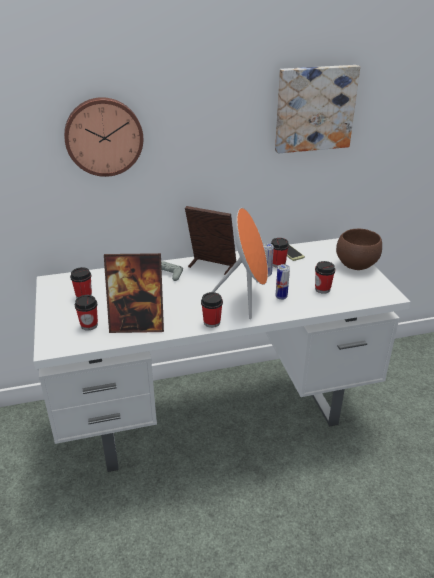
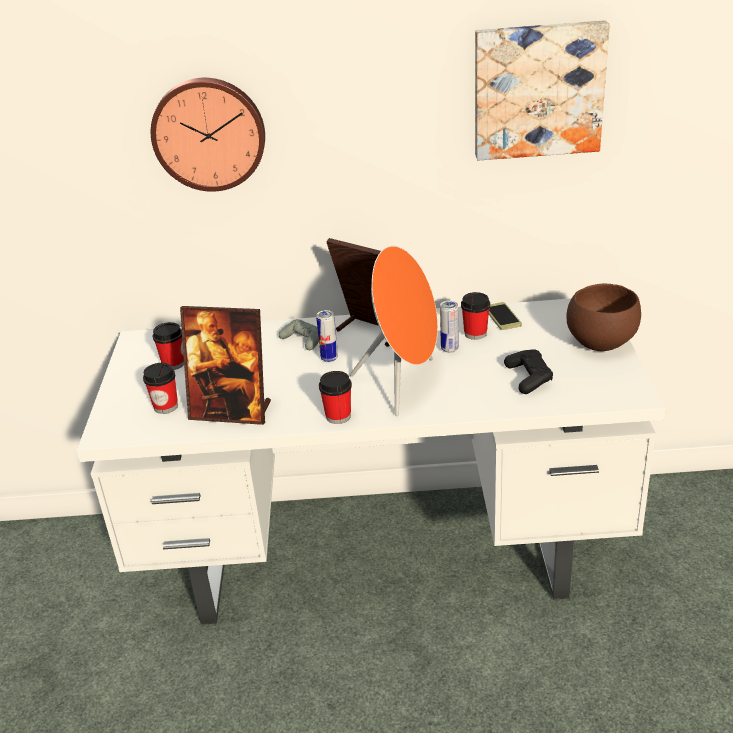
camera: 15 degrees right, 0 degrees up
can [276,264,290,300] -> can moved to [316,310,338,362]
cup [315,261,335,294] -> black game controller [504,349,553,394]

